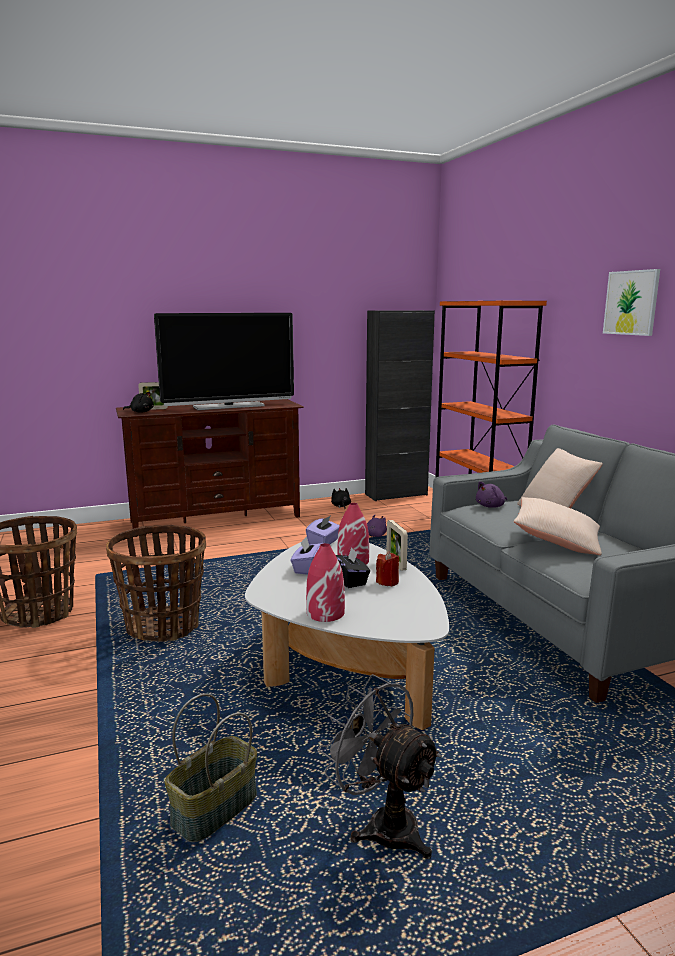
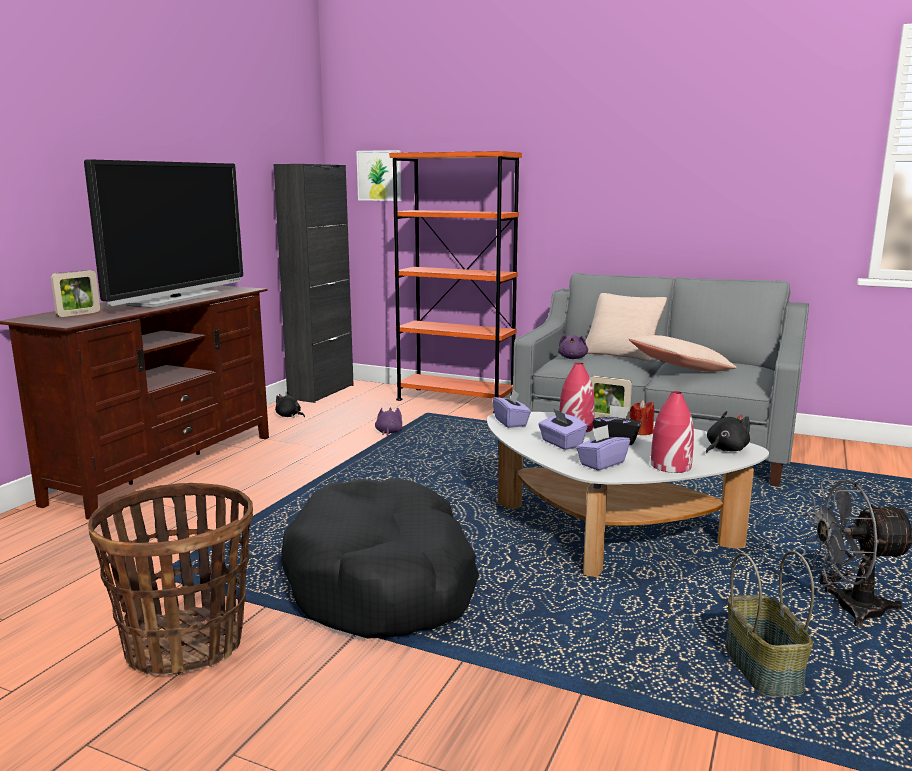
camera: 45 degrees left, 0 degrees up
basket [106,525,206,642] -> black dog bed [281,478,479,639]
black plush toy [123,392,154,412] -> black plush toy moved to [706,411,750,453]
picture [603,269,660,336] -> picture moved to [356,150,401,201]
none -> purple tissue box [576,425,630,471]

